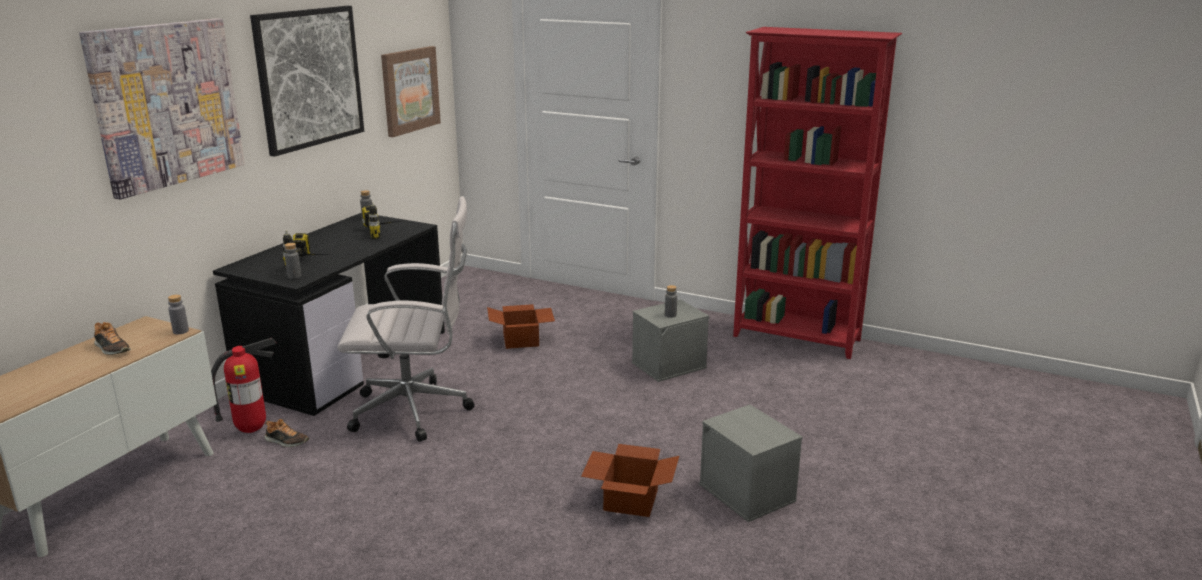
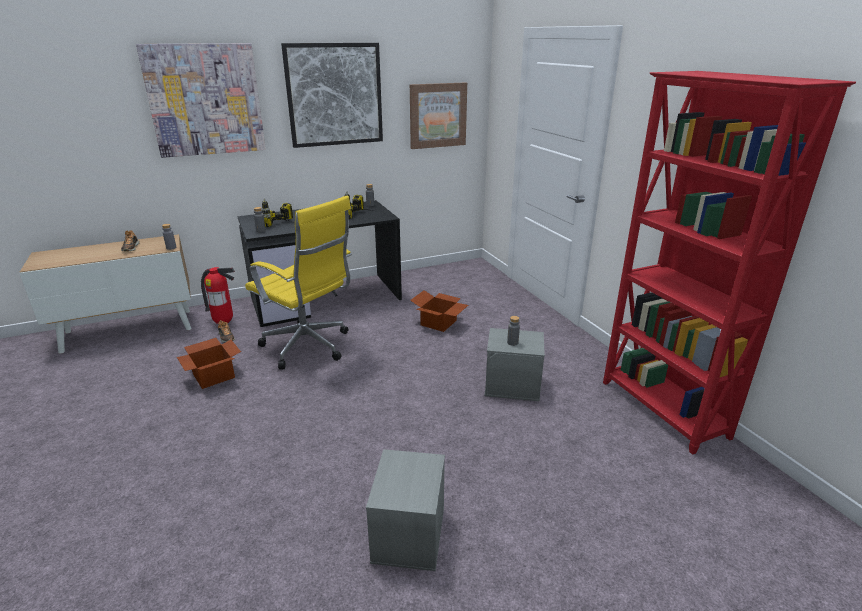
camera: 40 degrees right, 5 degrees up
white office chair [337,196,475,442] -> yellow office chair [245,196,352,369]
cardboard box [581,444,679,517] -> cardboard box moved to [177,338,241,389]

